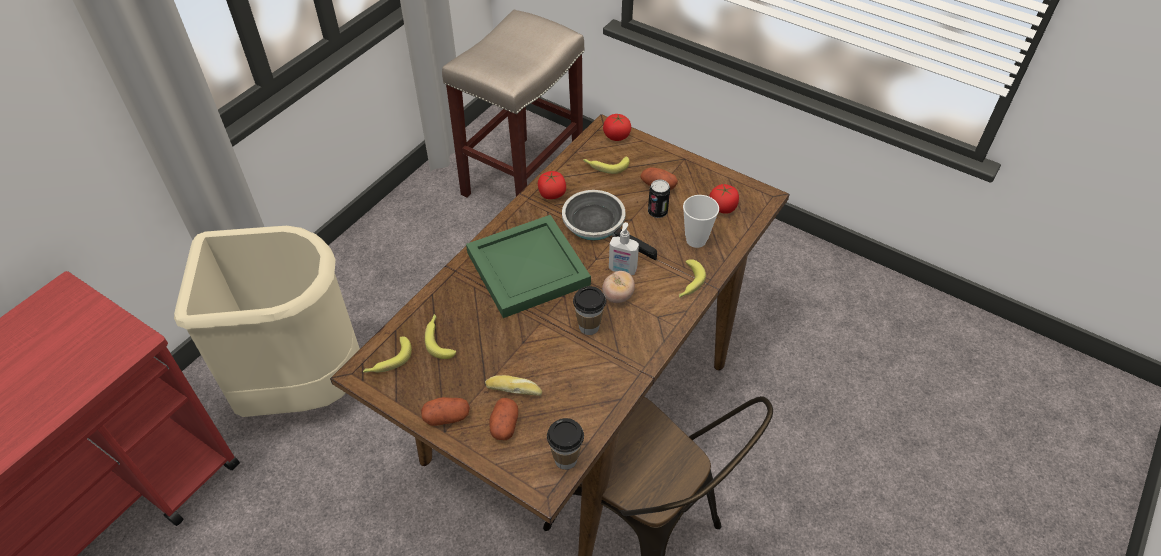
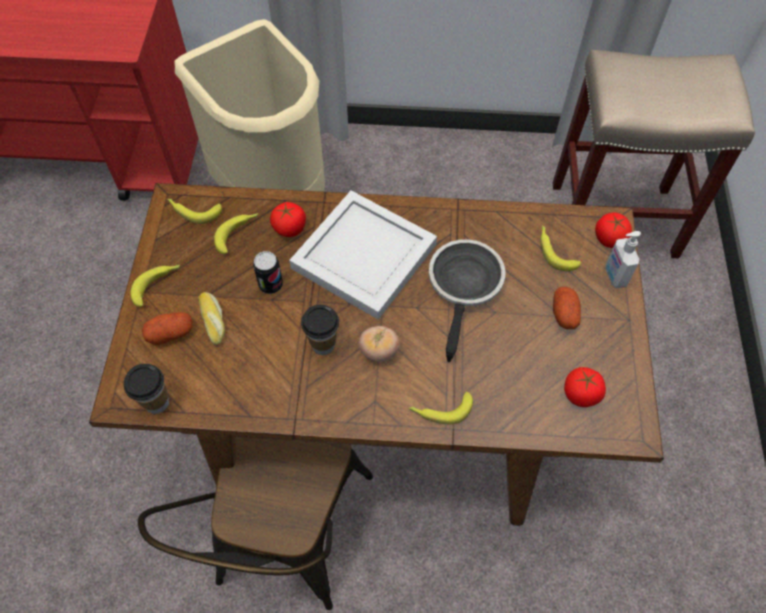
camera: 60 degrees right, 10 degrees up
potato [421,397,470,426] -> banana [131,265,180,307]
green tray [466,215,591,318] -> white tray [289,191,437,320]
tomato [538,171,566,199] -> tomato moved to [270,202,306,237]
soap dispenser [609,222,639,275] -> soap dispenser moved to [605,231,641,289]
can [648,179,670,218] -> can moved to [253,251,283,294]
cup [683,195,719,248] -> none

